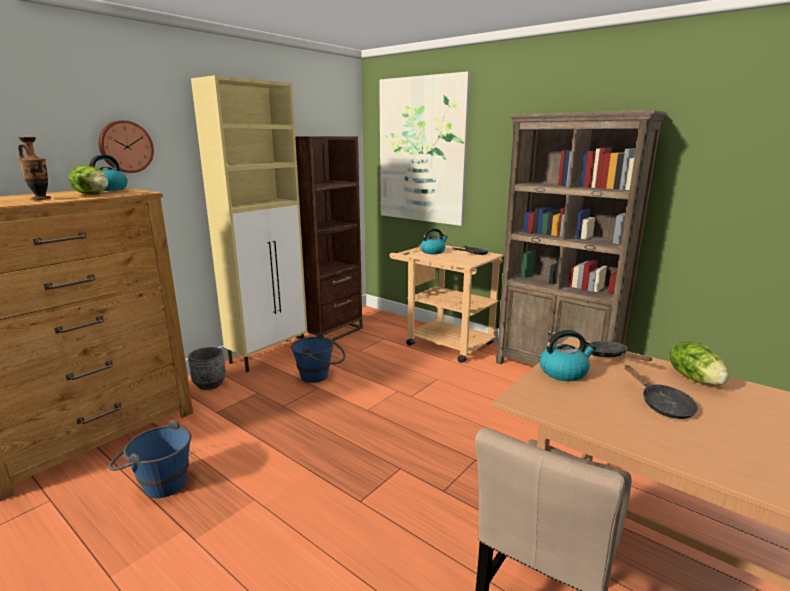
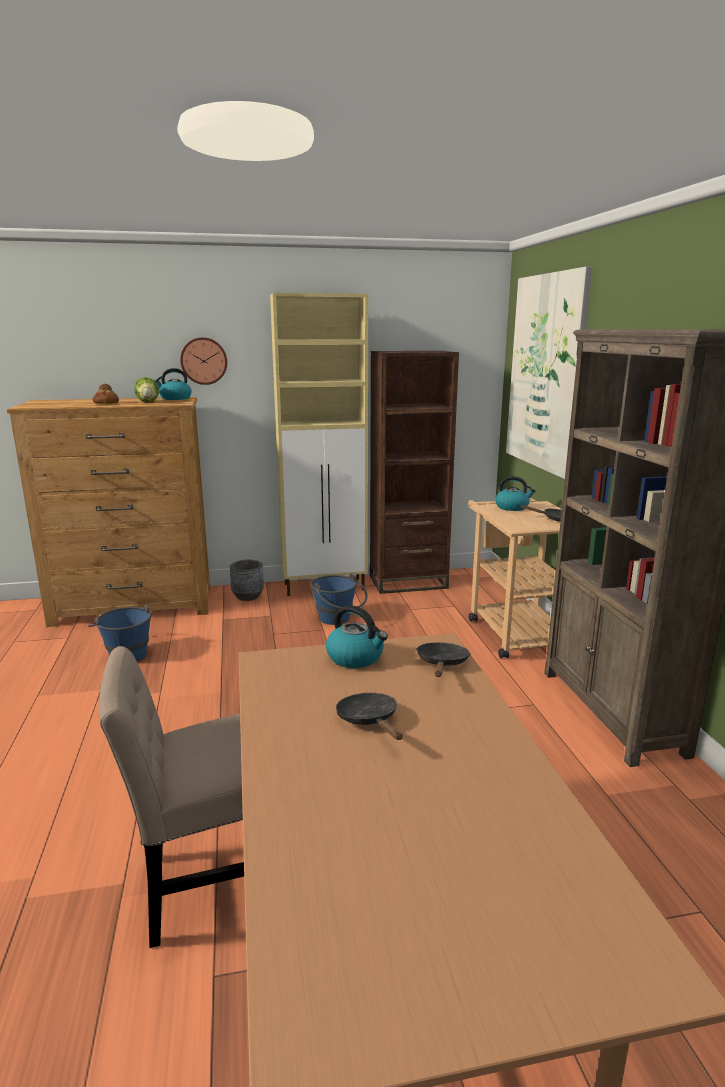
camera: 40 degrees right, 0 degrees up
vase [18,137,51,200] -> bread [93,384,119,404]
black frying pan [625,365,698,419] -> black frying pan turned 135 degrees clockwise [336,693,403,740]
lettuce [670,341,729,385] -> none

